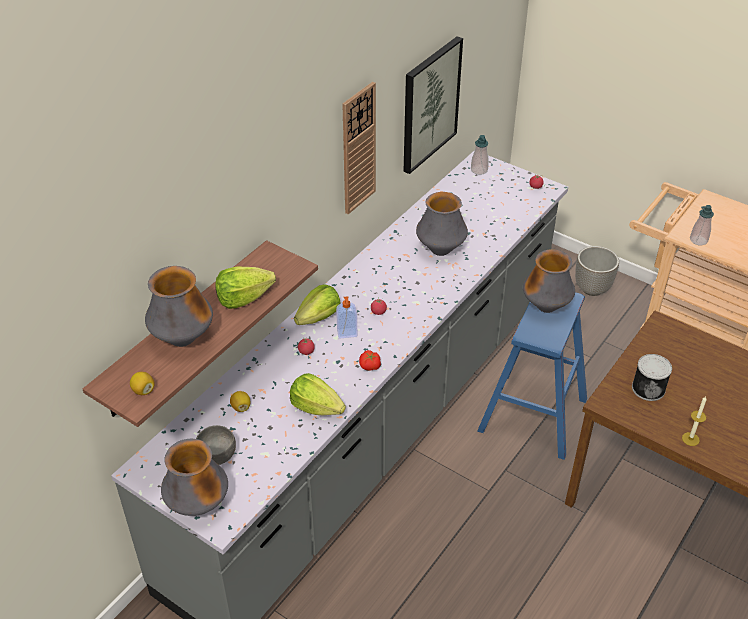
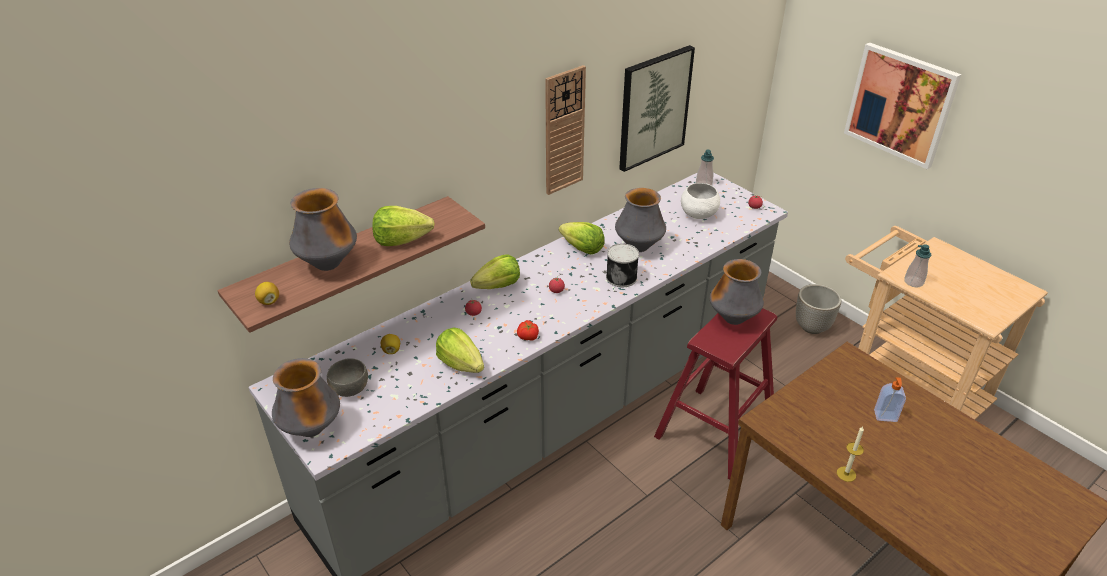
camera: 15 degrees right, 5 degrees down
soap dispenser [336,296,357,339] -> soap dispenser moved to [874,377,906,422]
blue stool [477,292,587,460] -> red stool [654,308,777,480]
can [632,354,672,401] -> can moved to [606,243,639,287]
none -> lettuce [559,222,605,254]
none -> white bowl [681,183,720,219]
none -> picture [844,43,961,169]

